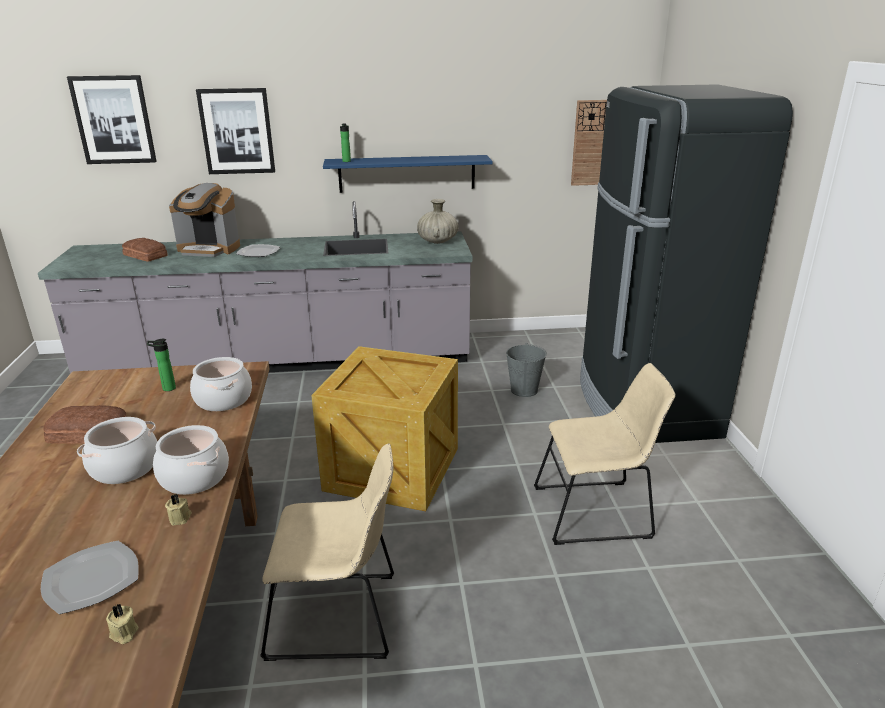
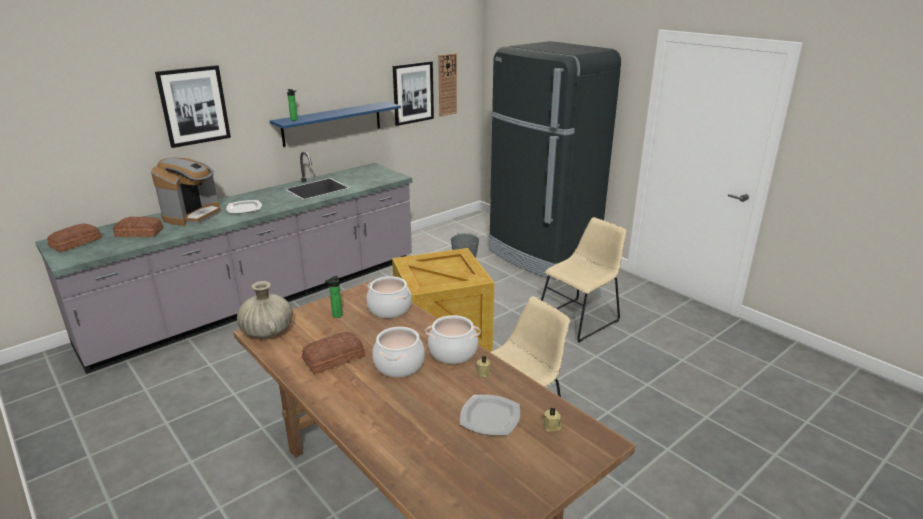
camera: 35 degrees left, 0 degrees up
picture [67,75,157,164] -> picture moved to [393,61,434,126]
coffee machine [169,183,240,257] -> coffee machine turned 45 degrees counterclockwise [151,157,221,226]
beige vase [417,199,458,244] -> beige vase moved to [237,281,293,338]
none -> bread [47,224,102,252]

